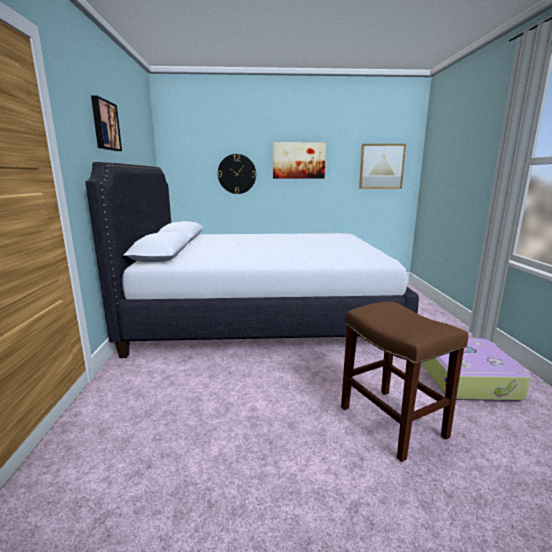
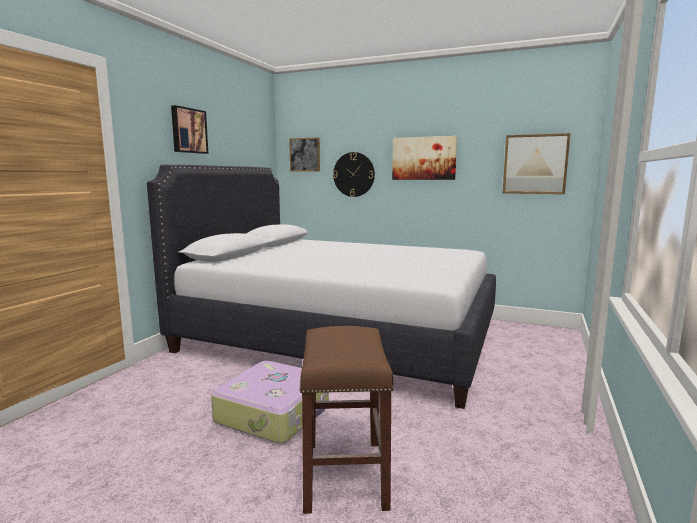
camera: 25 degrees right, 5 degrees down
suitcase [421,338,531,401] -> suitcase moved to [211,361,329,443]
none -> picture [289,137,320,172]

